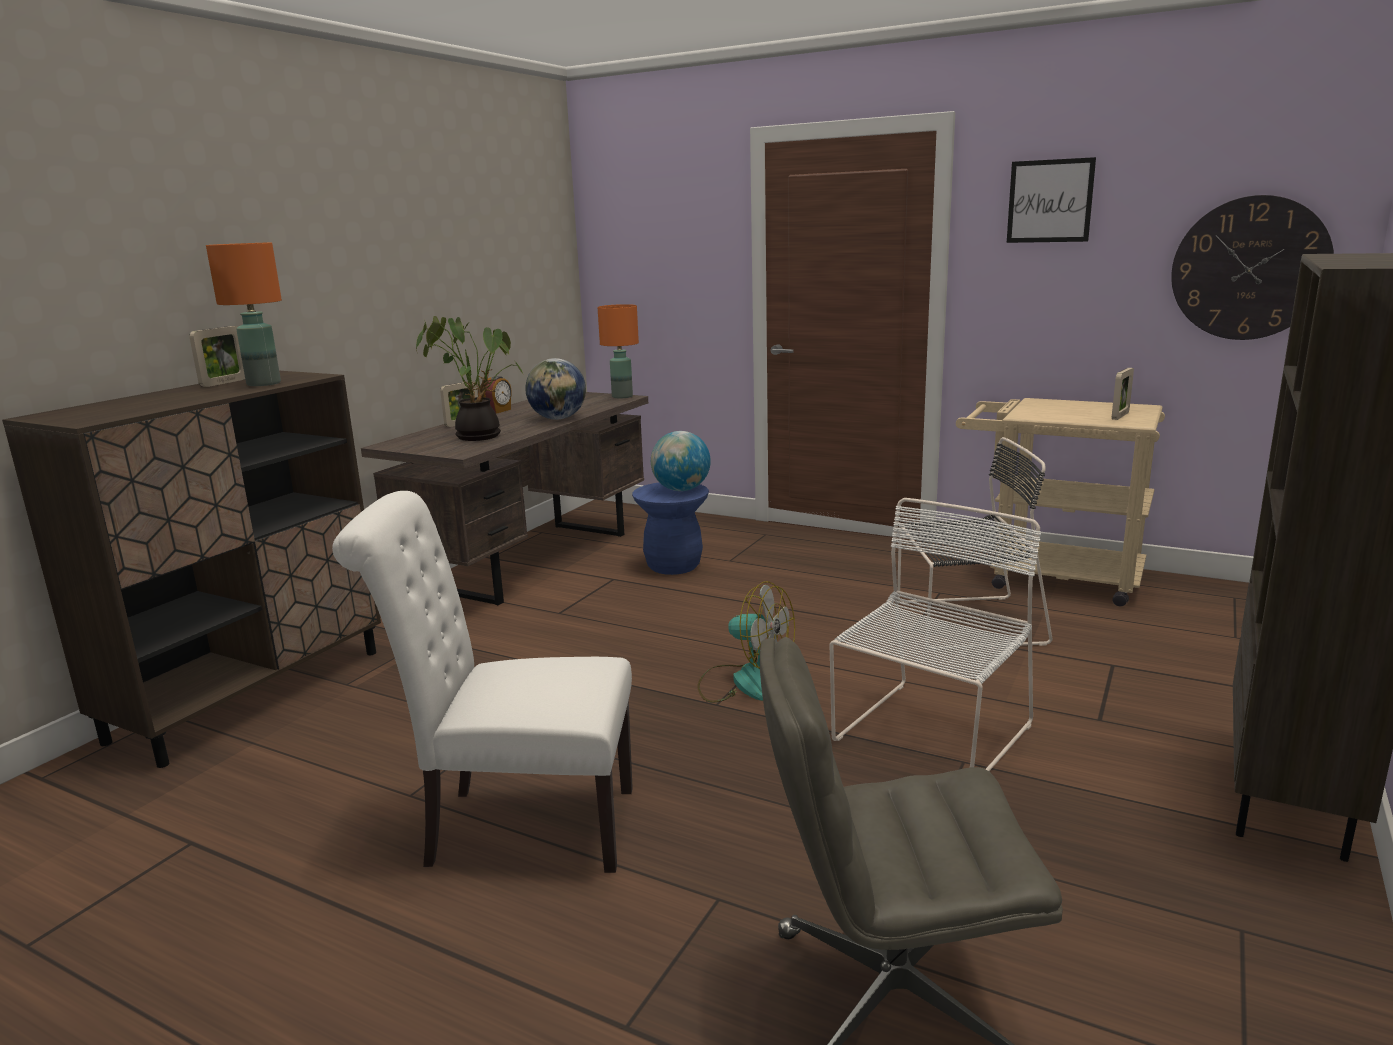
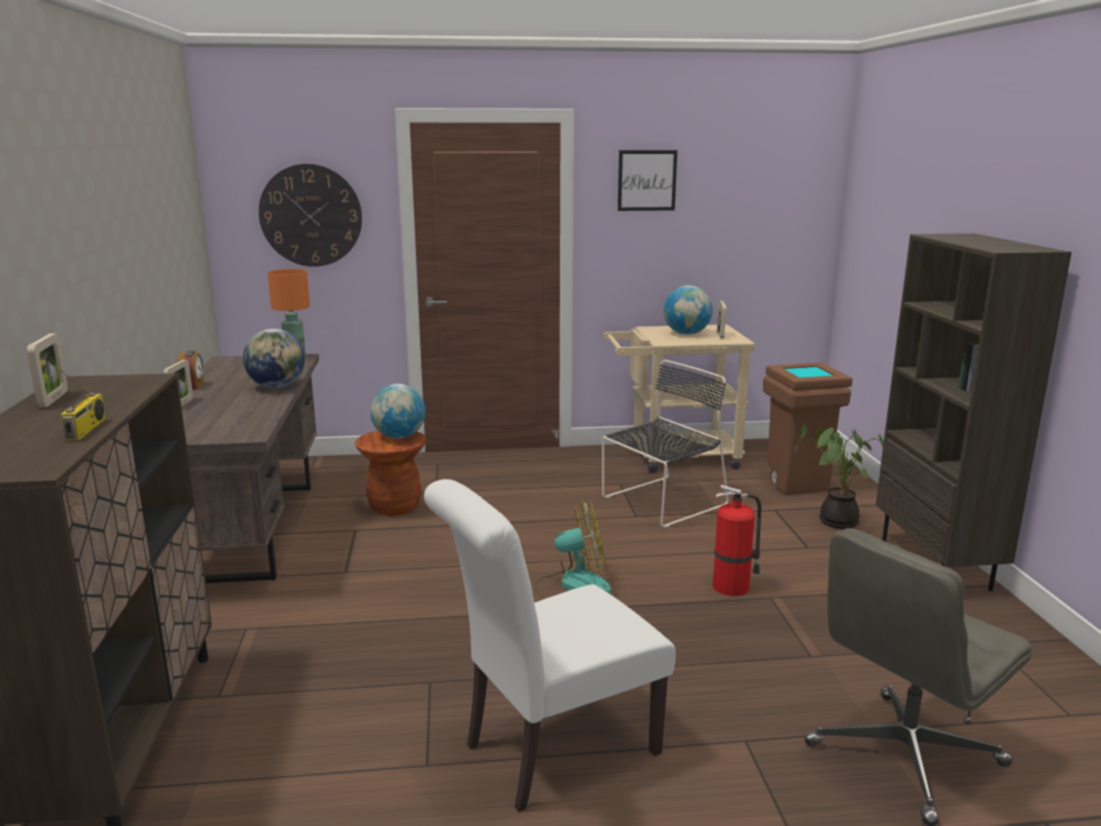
camera: 35 degrees left, 0 degrees up
orange table lamp [206,242,282,386] -> none
potted plant [416,316,523,441] -> potted plant moved to [795,425,884,529]
blue stool [632,483,709,575] -> brown stool [355,430,426,516]
white chair [830,498,1041,771] -> fire extinguisher [713,484,761,596]
wall clock [1171,195,1334,340] -> wall clock moved to [259,164,362,267]
none -> radio [59,369,106,441]
none -> globe [663,285,713,335]
none -> brown trash can [763,362,853,495]

